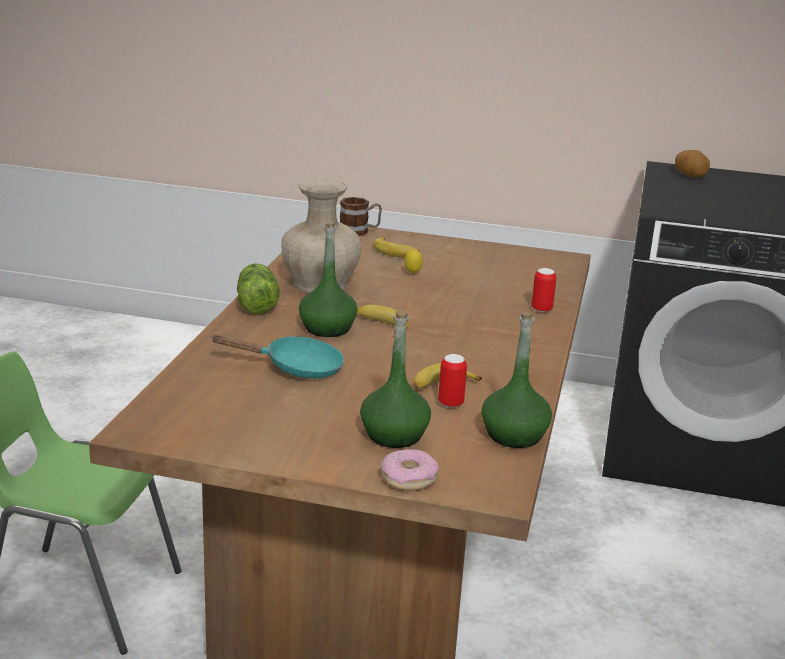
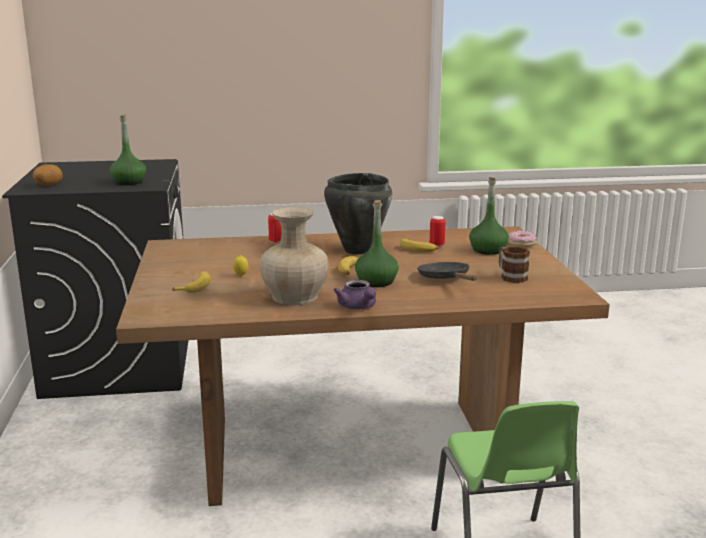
camera: 110 degrees left, 5 degrees down
turquoise frying pan [211,335,344,379] -> black frying pan [417,262,477,281]
lettuce [237,263,280,314] -> purple teapot [333,280,376,309]
mug [340,197,382,236] -> mug moved to [499,247,530,283]
green bottle [481,312,552,448] -> green bottle moved to [110,114,146,185]
none -> black cooking pot [324,173,392,255]

